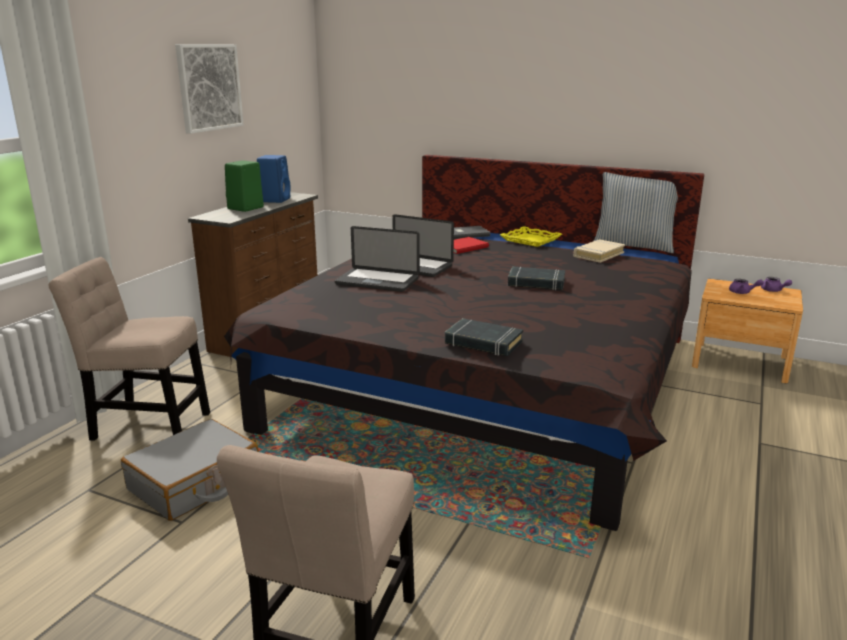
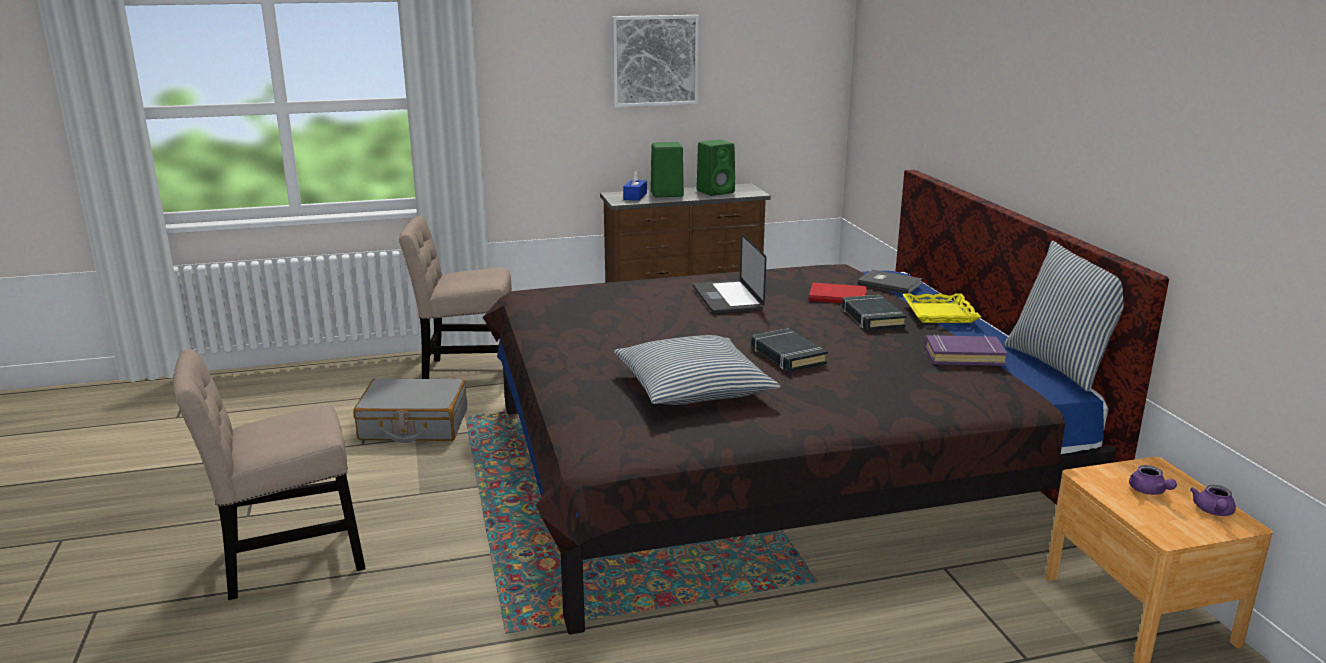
camera: 50 degrees right, 0 degrees up
beige chair [49,257,210,441] -> beige chair turned 60 degrees counterclockwise [399,216,512,379]
blue speaker [257,155,291,203] -> green speaker [696,139,735,196]
laptop [334,226,420,292] -> none
black book [445,318,523,356] -> black book moved to [842,295,907,330]
beige book [574,239,625,263] -> purple book [925,334,1008,366]
none -> pillow [614,335,780,405]
none -> blue tissue box [623,170,647,201]

